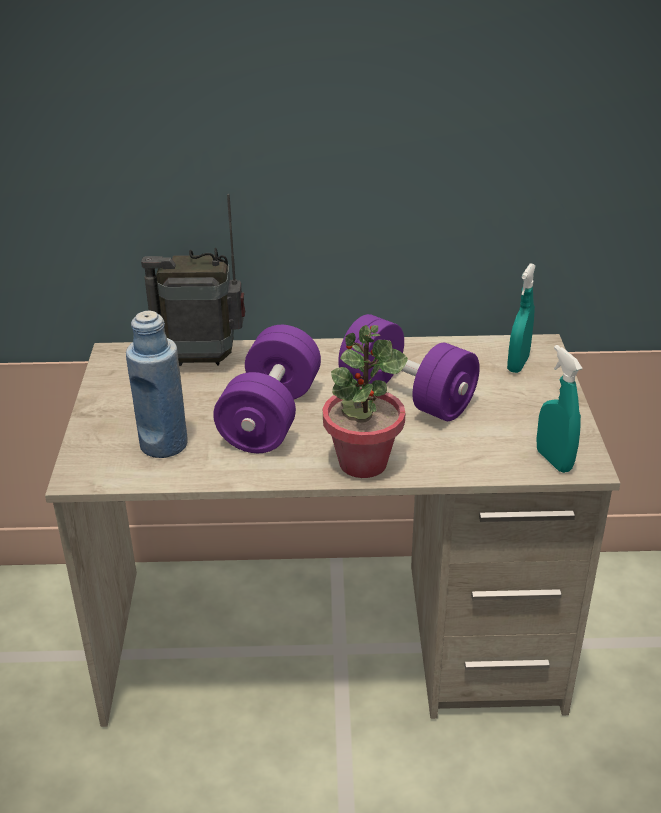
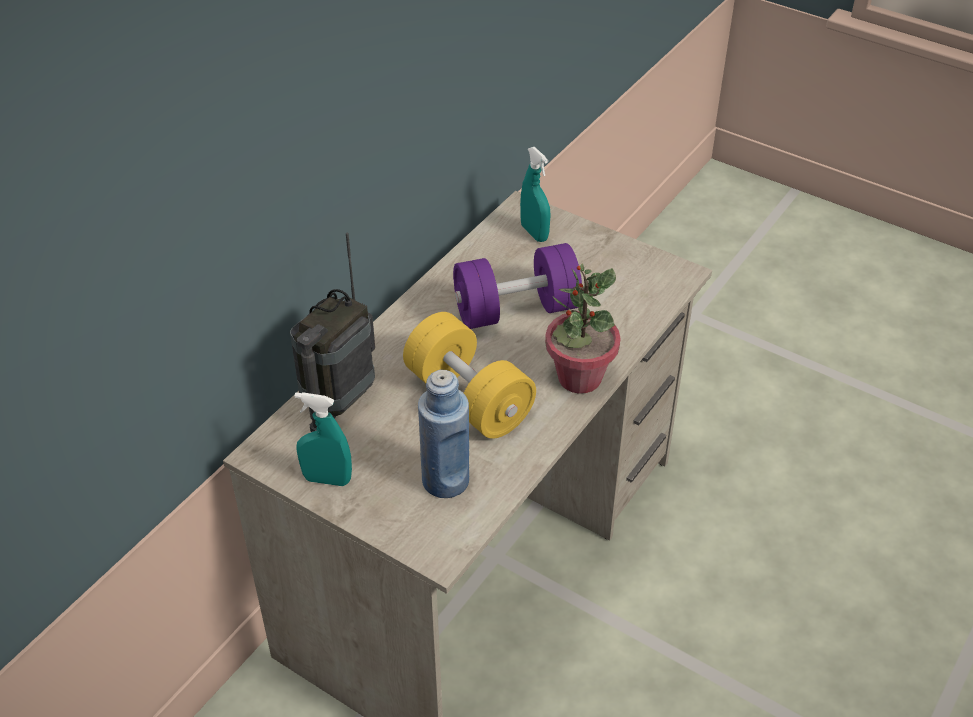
camera: 55 degrees left, 10 degrees up
purple dumbbell [213,325,321,453] -> yellow dumbbell [403,312,536,439]
turquoise spray bottle [536,345,582,473] -> turquoise spray bottle moved to [295,392,352,486]

